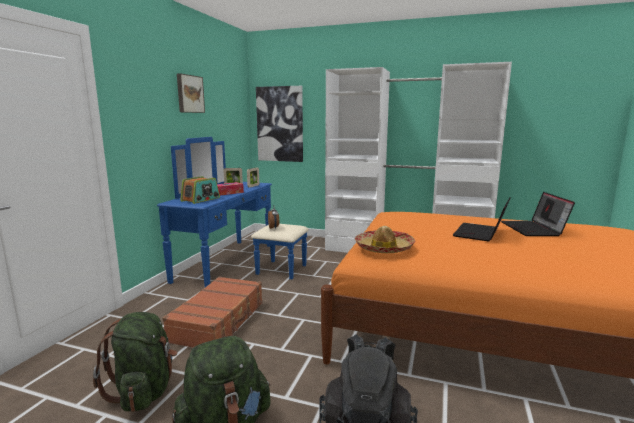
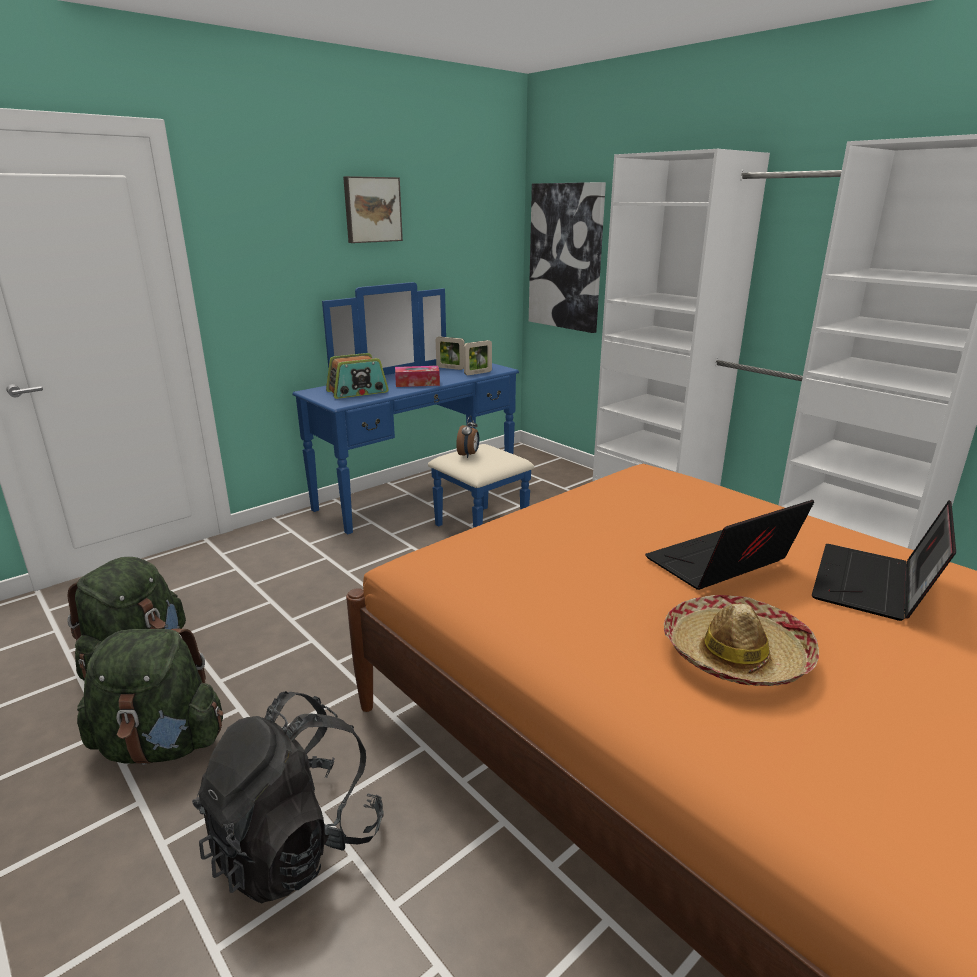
camera: 30 degrees right, 10 degrees up
brown suitcase [162,276,263,348] -> none
hat [355,226,415,253] -> hat moved to [664,595,819,686]

